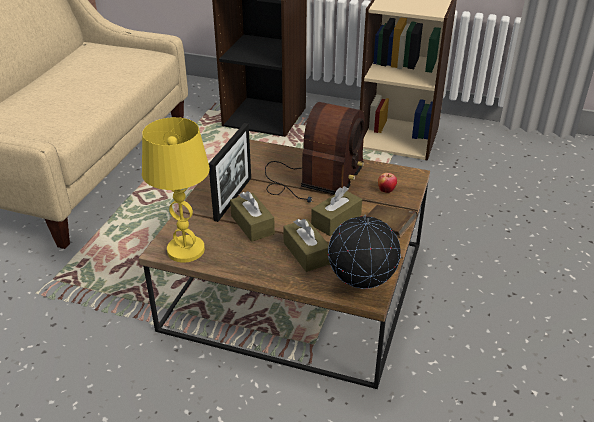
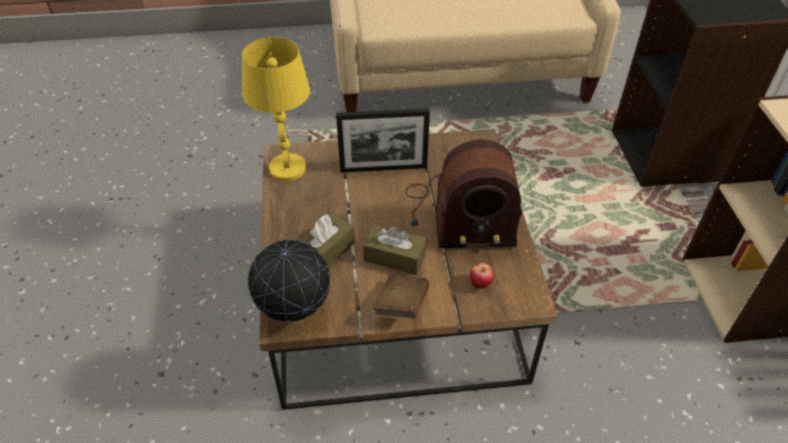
camera: 65 degrees right, 10 degrees up
brown tissue box [230,191,275,242] -> none

